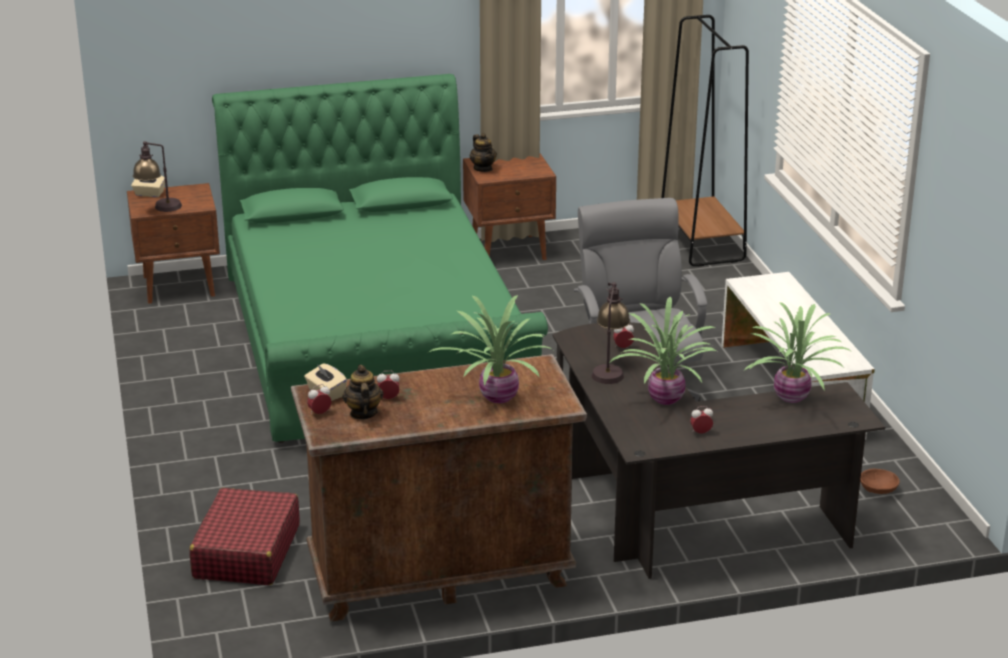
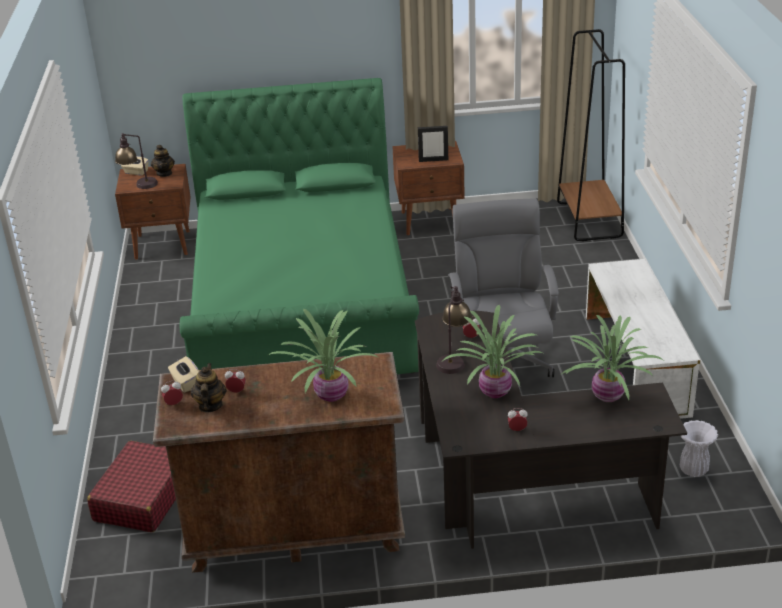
camera: 10 degrees right, 5 degrees up
teapot [470,133,497,172] -> teapot moved to [151,145,175,177]
brown bowl [860,469,900,494] -> white vase [680,420,718,477]
none -> picture frame [418,126,448,162]

